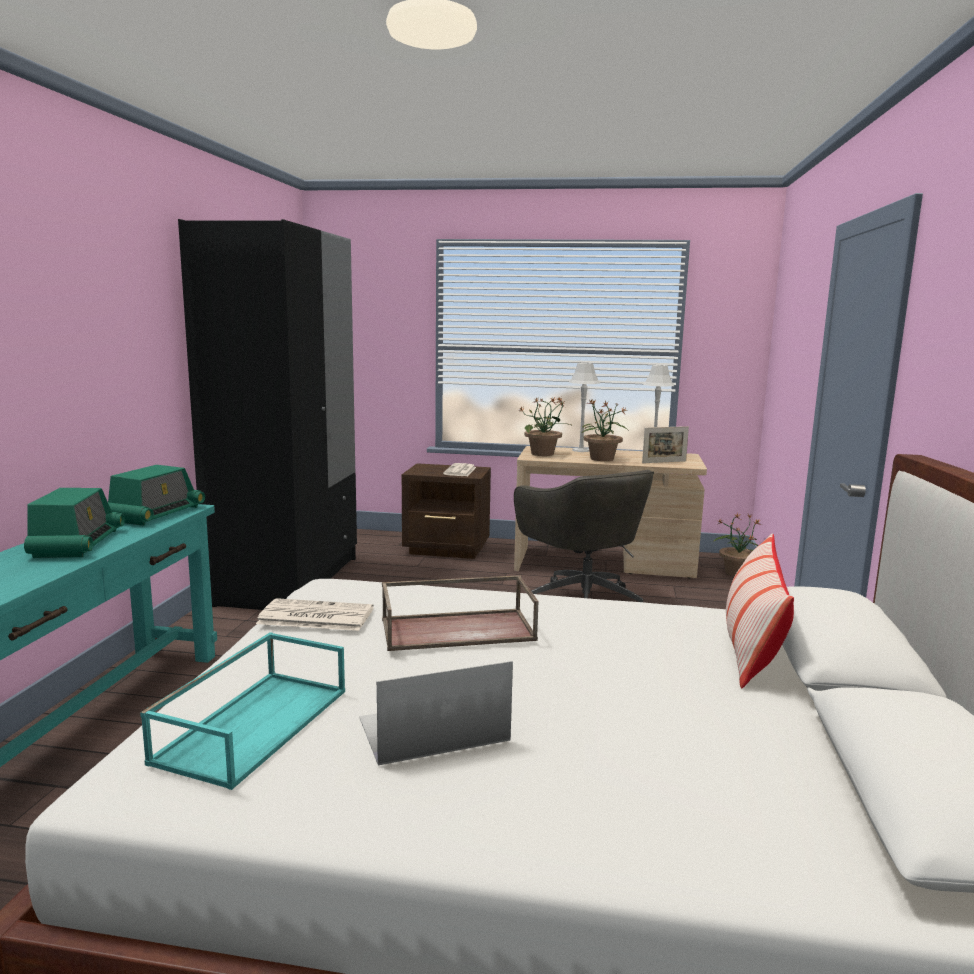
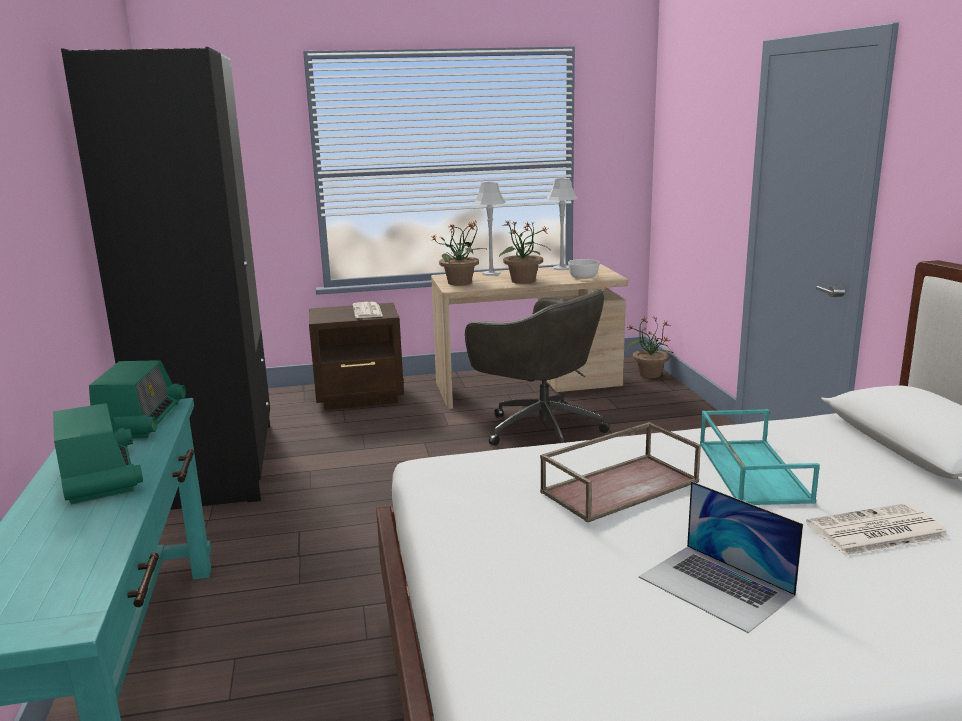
camera: 20 degrees left, 5 degrees up
turquoise tray [140,632,345,790] -> turquoise tray moved to [700,409,820,505]
newspaper [256,598,374,631] -> newspaper moved to [806,503,950,556]
laptop [359,661,513,765] -> laptop turned 90 degrees counterclockwise [639,481,803,633]
picture frame [642,426,689,463] -> white bowl [568,259,599,279]
pillow [726,533,794,688] -> none

